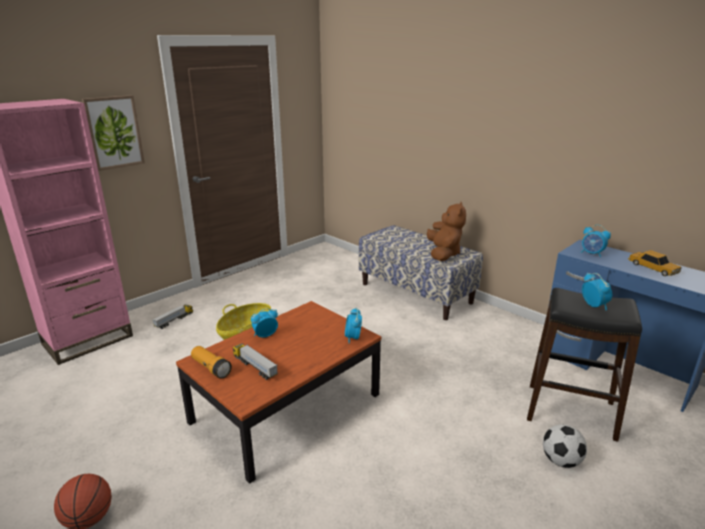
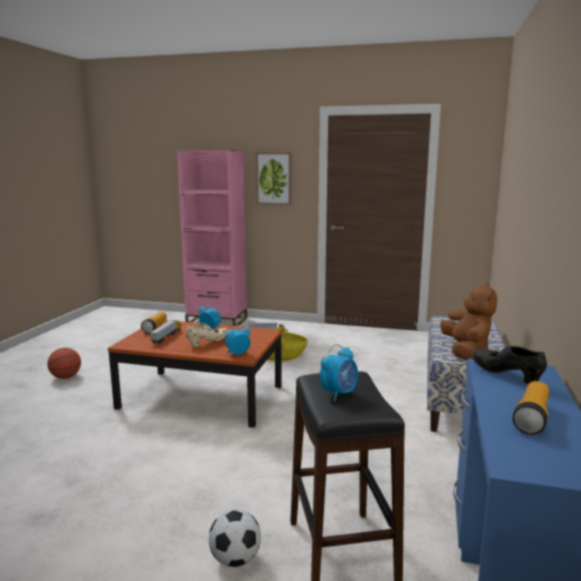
camera: 60 degrees right, 10 degrees down
brown plush toy [427,202,466,261] -> brown plush toy turned 60 degrees counterclockwise [440,283,497,360]
alarm clock [581,225,611,257] -> black shoe [473,346,547,384]
toy car [628,250,681,276] -> flashlight [513,381,549,435]
none -> beige shoe [185,323,228,347]

